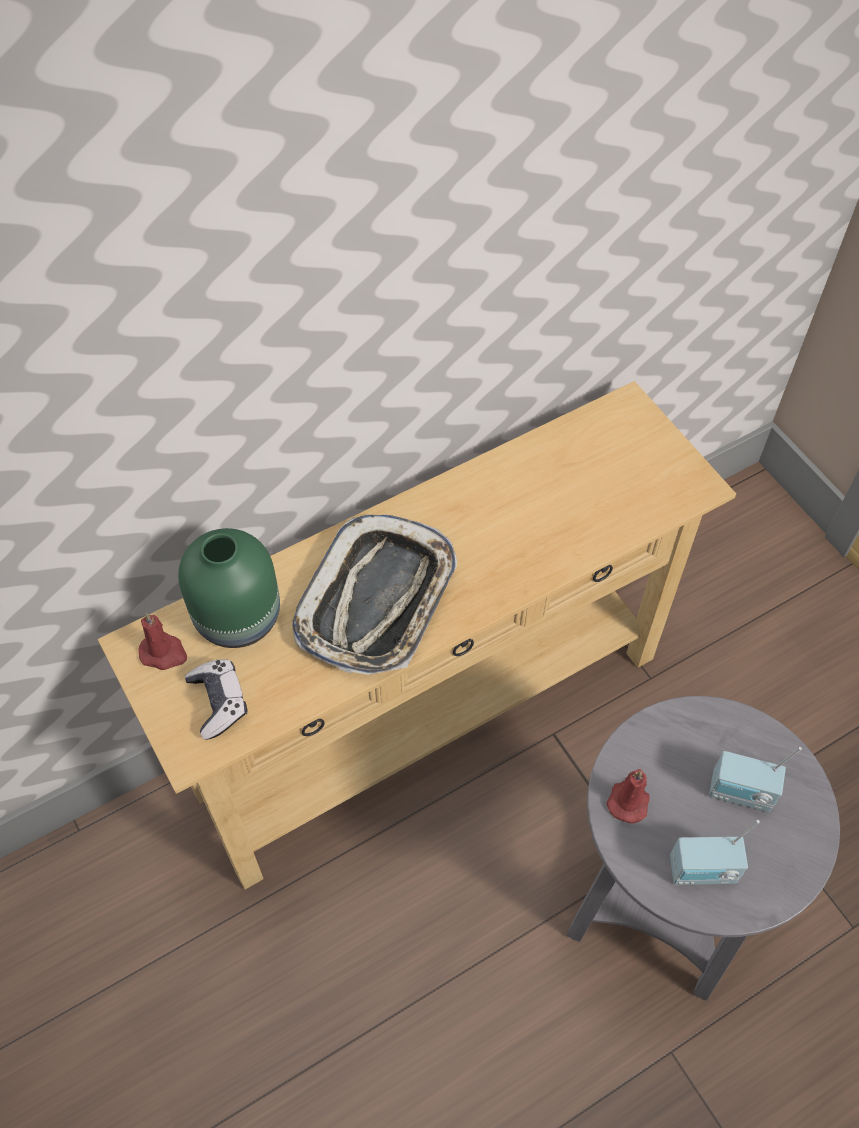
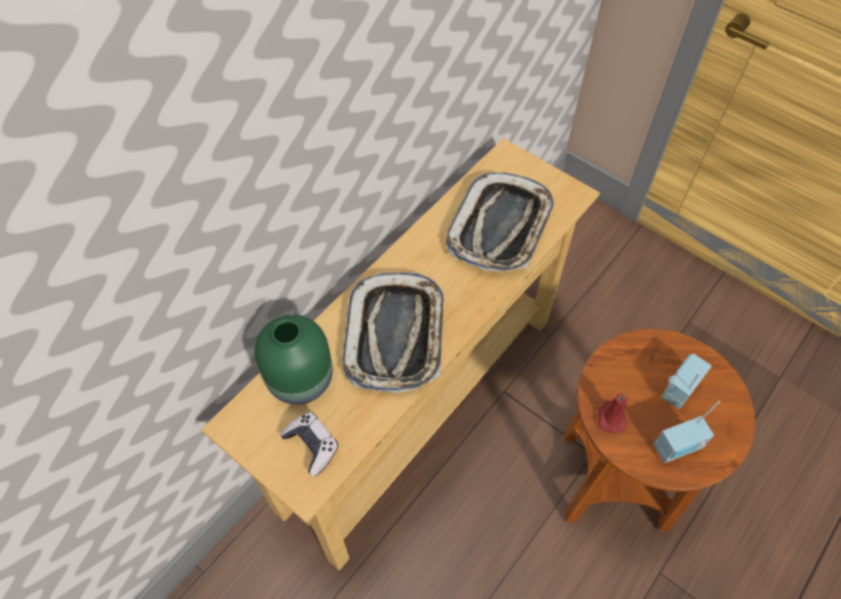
camera: 20 degrees left, 0 degrees up
red candle [138,613,187,670] -> none
grey side table [567,696,840,1001] -> brown side table [565,329,755,531]
radio [709,747,802,812] -> radio turned 135 degrees clockwise [661,354,711,409]
none -> tray [446,172,554,272]

